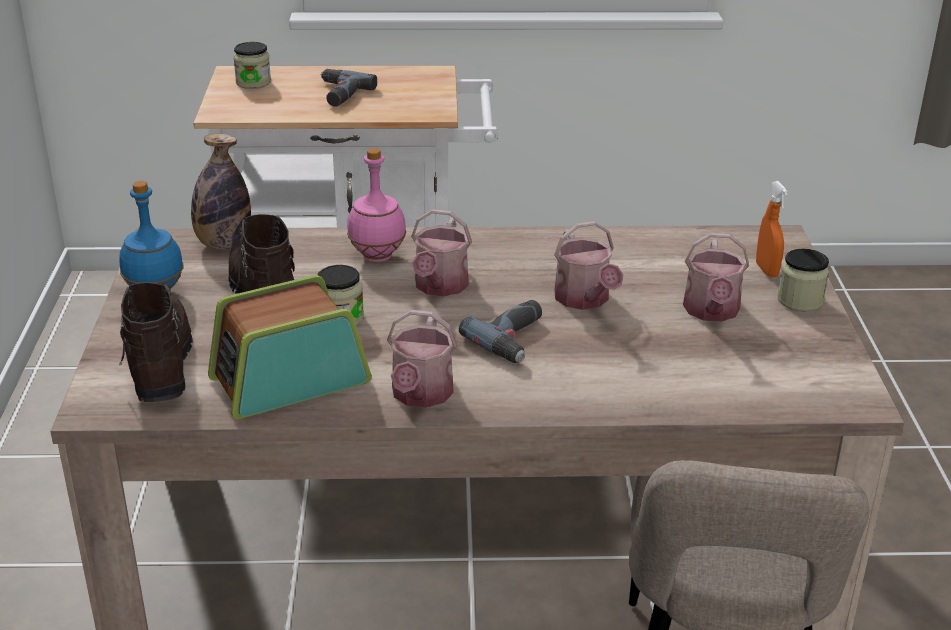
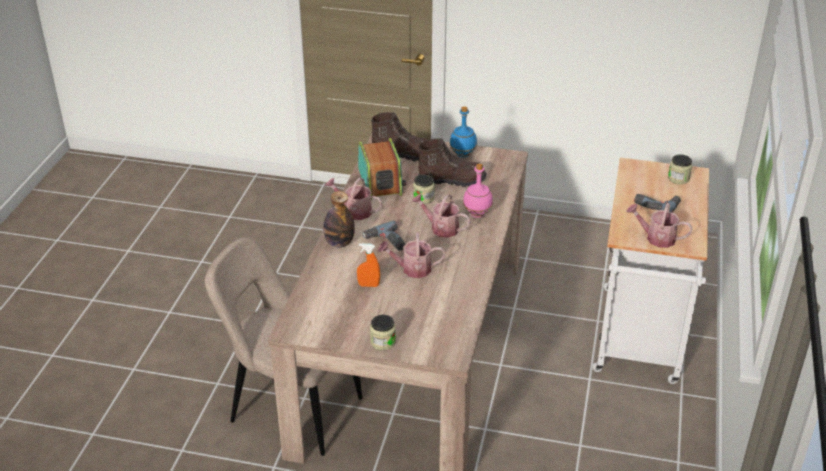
camera: 105 degrees right, 5 degrees up
bottle [191,133,251,249] -> bottle moved to [323,191,355,248]
watering can [683,233,749,322] -> watering can moved to [626,203,693,248]
orange spray bottle [756,181,788,277] -> orange spray bottle moved to [357,243,380,287]

